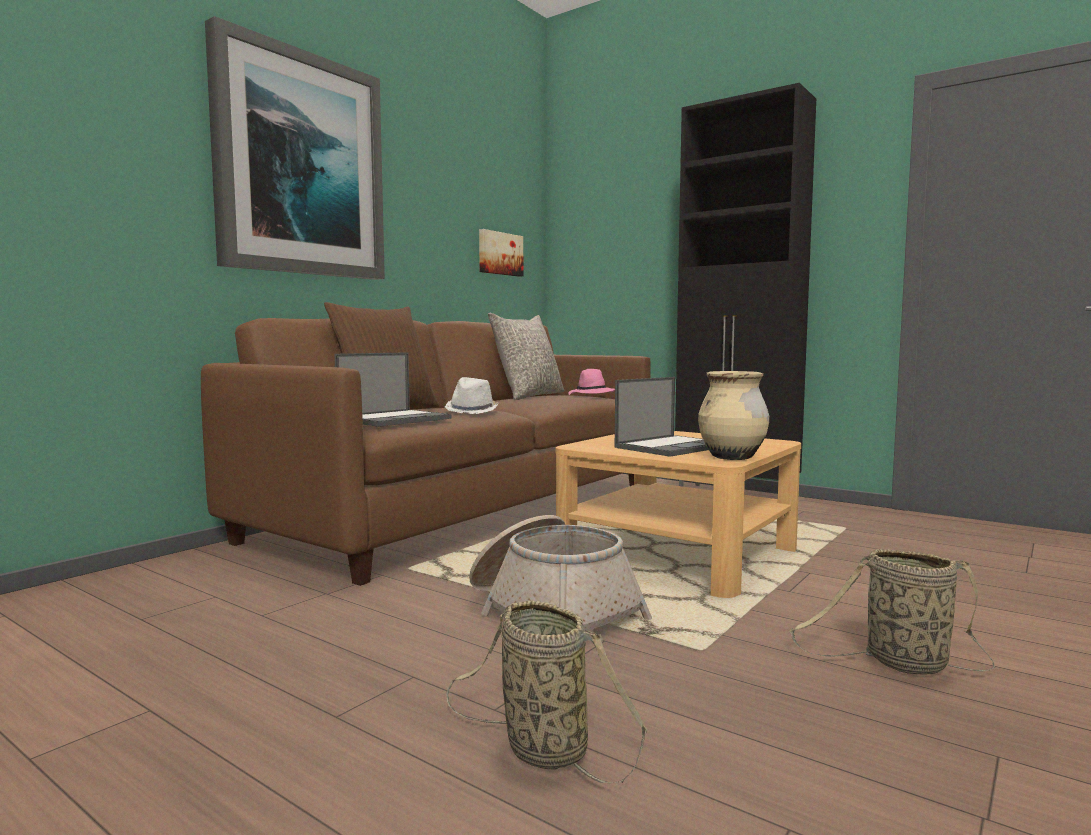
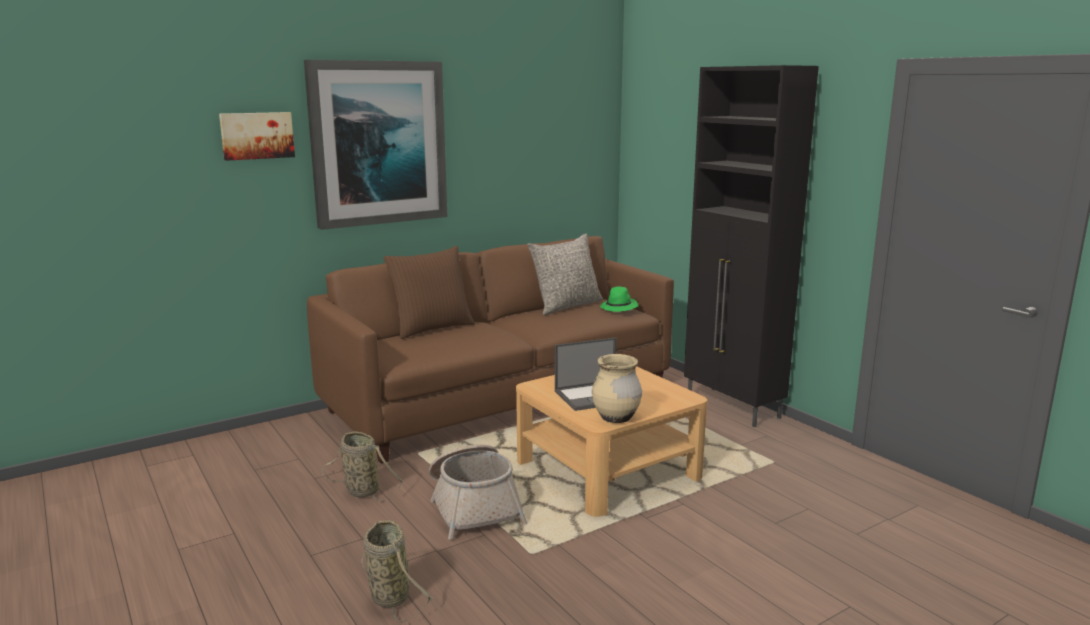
camera: 20 degrees right, 10 degrees up
laptop [334,352,451,427] -> none
white hat [445,377,498,414] -> none
picture [479,229,523,277] -> picture moved to [219,112,295,161]
pink hat [568,369,615,395] -> green hat [599,286,639,312]
basket [789,549,995,675] -> basket moved to [322,431,403,501]

